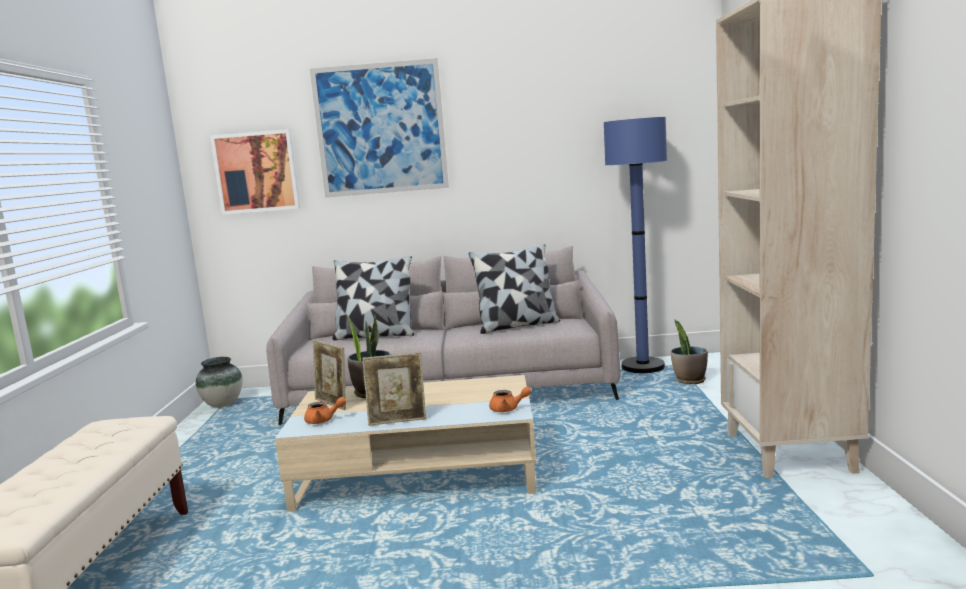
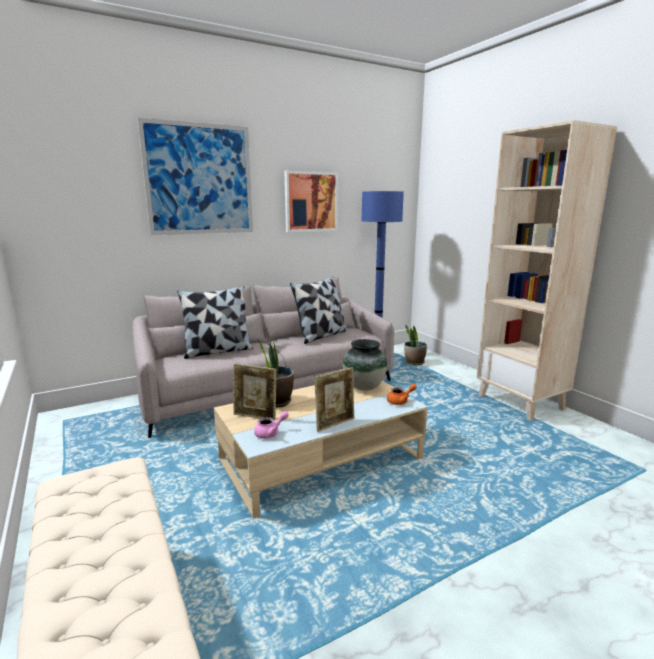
camera: 30 degrees left, 5 degrees up
vase [196,357,243,408] -> vase moved to [343,339,387,391]
picture [210,129,300,215] -> picture moved to [285,171,338,232]
orange teapot [304,397,346,424] -> pink teapot [254,411,289,438]

